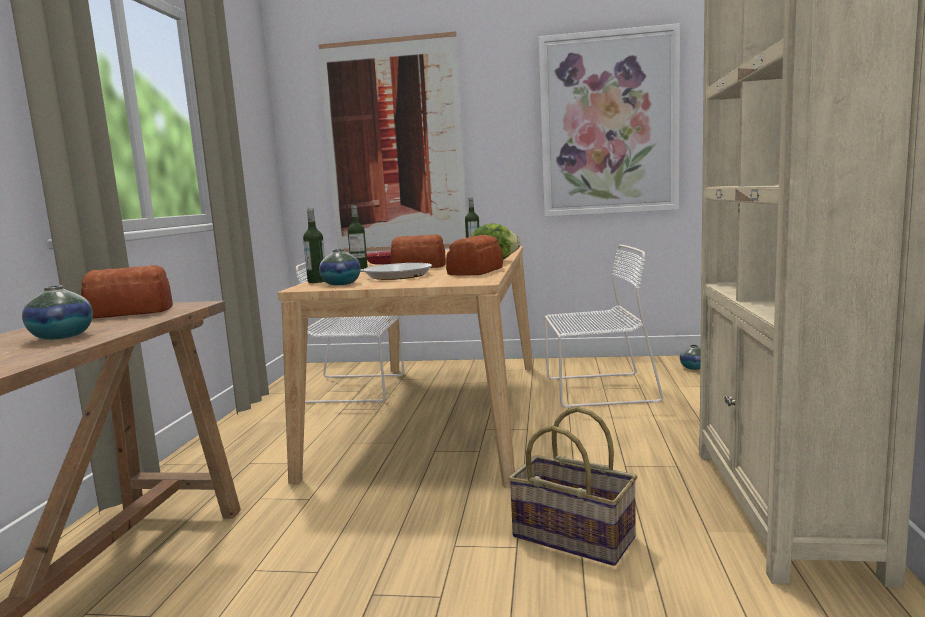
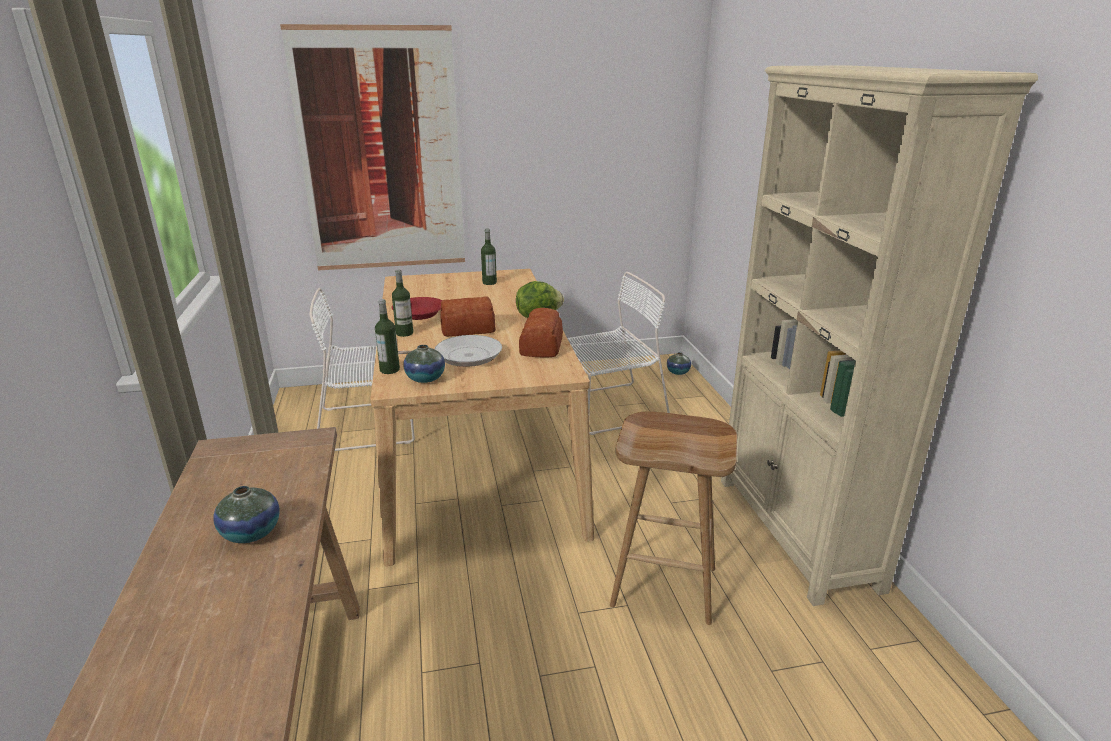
camera: 20 degrees left, 15 degrees up
bread [81,265,173,319] -> none
basket [508,407,637,566] -> brown stool [610,412,737,625]
picture [538,23,680,217] -> none

